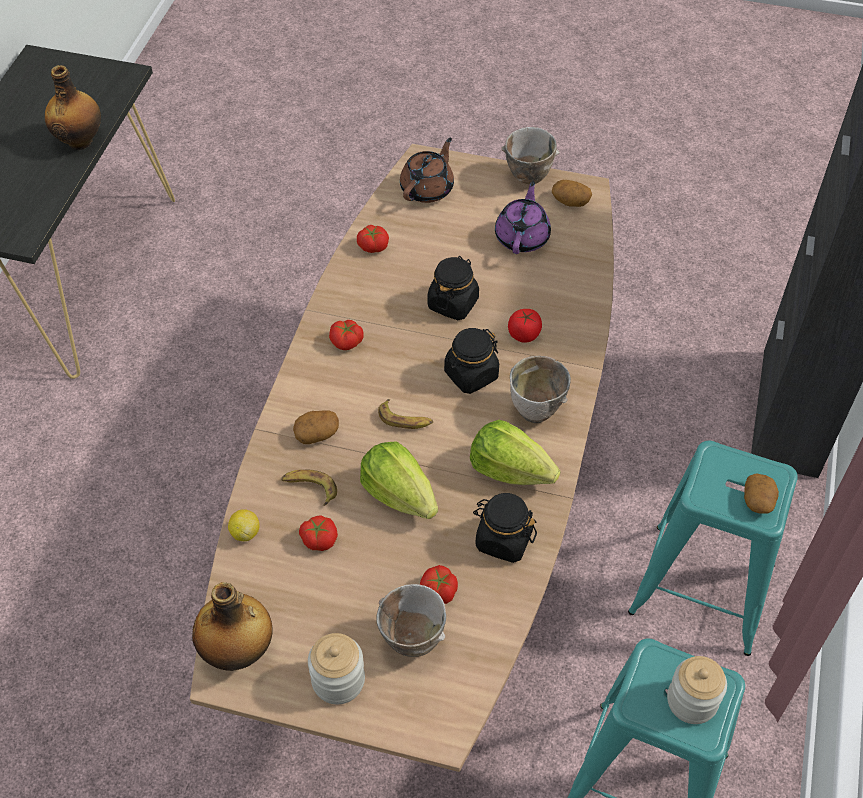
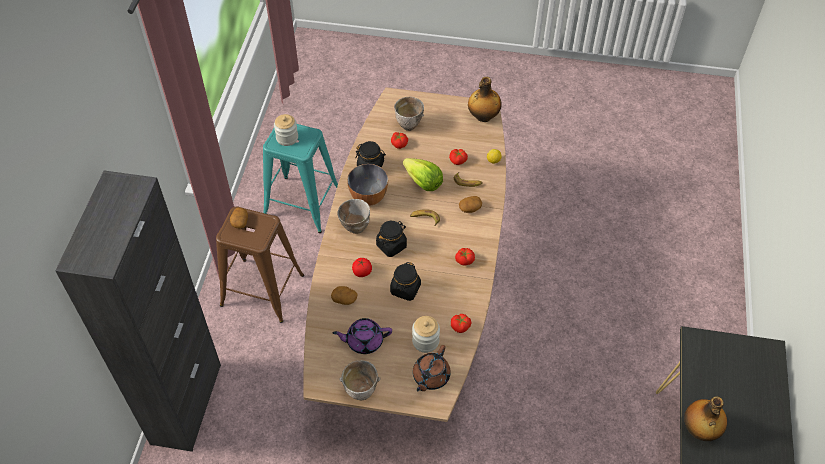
camera: 175 degrees right, 0 degrees up
jar [308,633,365,704] -> jar moved to [412,316,440,353]
lettuce [470,420,561,485] -> bowl [347,164,388,206]
purple teapot [495,181,551,254] -> purple teapot turned 75 degrees clockwise [333,318,392,354]
potato [552,180,592,207] -> potato moved to [331,286,357,305]
turquoise stool [628,441,798,656] -> brown stool [216,207,304,323]

